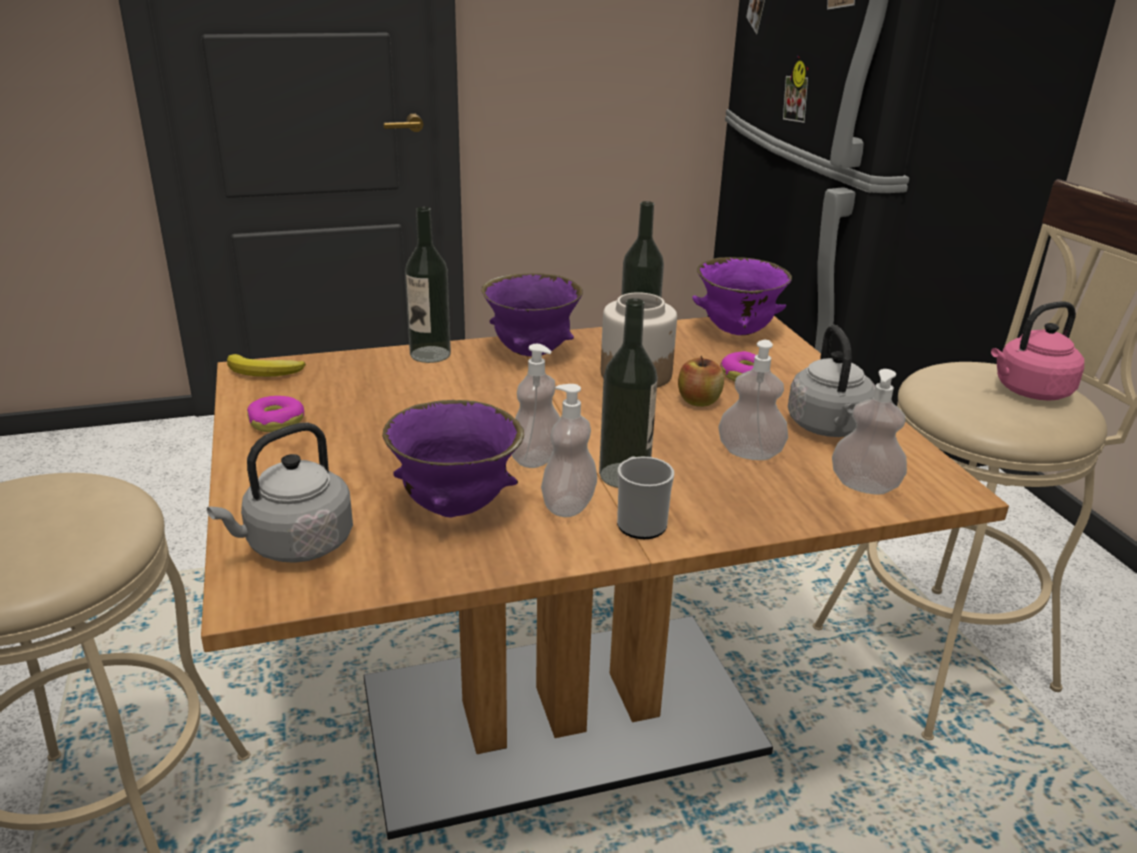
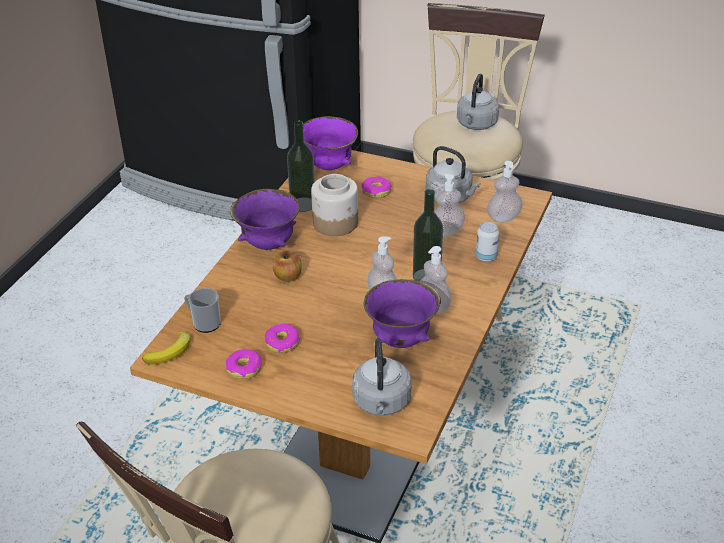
camera: 50 degrees left, 10 degrees up
bottle [405,207,451,363] -> none
mug [617,456,674,539] -> mug moved to [184,288,221,333]
apple [678,356,724,407] -> apple moved to [273,251,302,282]
pink kettle [991,301,1084,401] -> grey kettle [457,74,499,130]
none -> donut [265,324,300,353]
none -> can [476,222,499,262]

